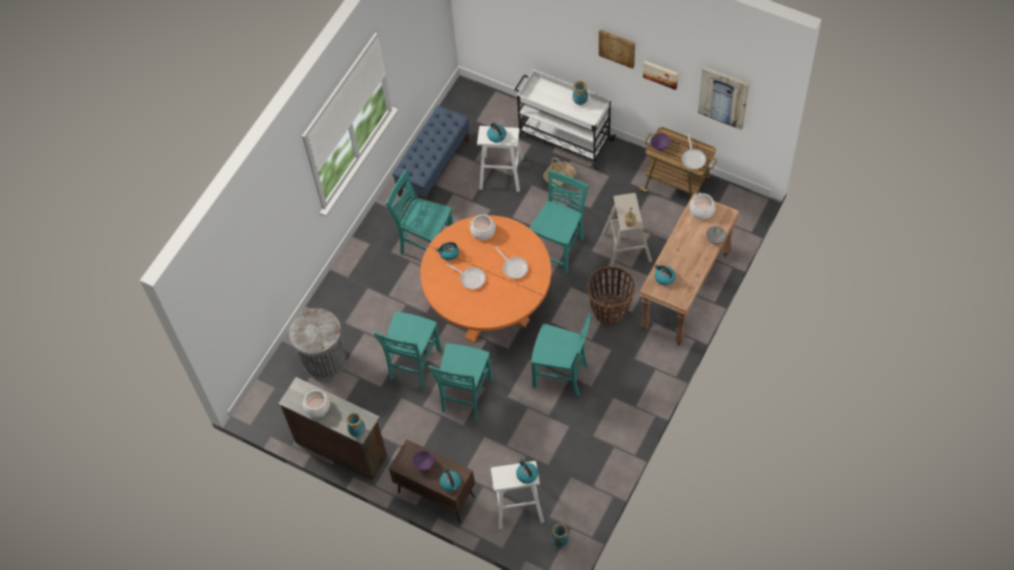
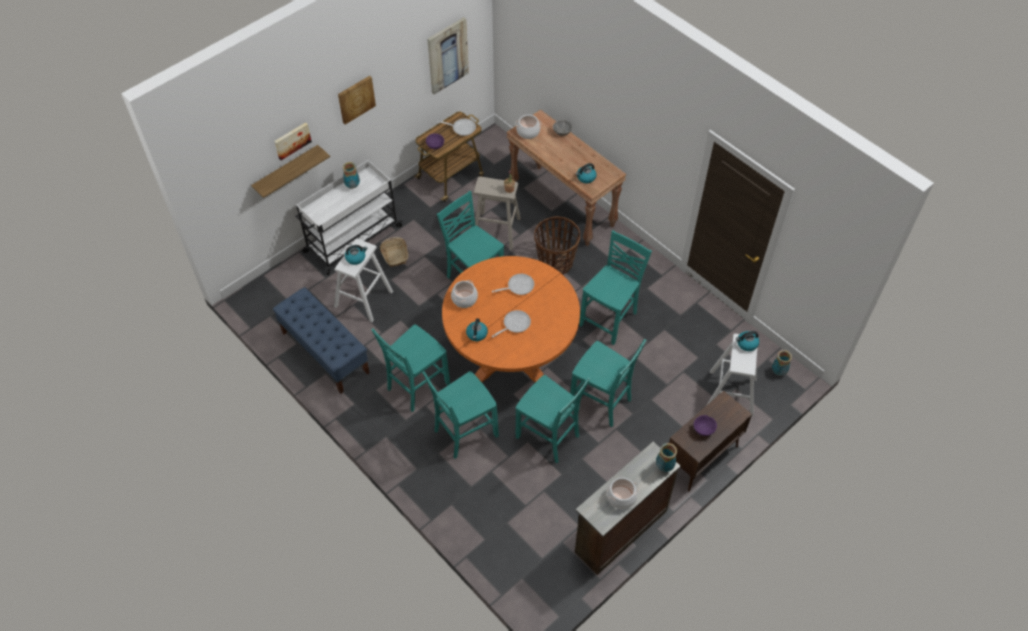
camera: 75 degrees left, 5 degrees down
grey trash can [289,308,346,380] -> none
kettle [440,470,461,492] -> none
picture [643,61,678,90] -> picture moved to [274,122,312,160]
none -> shelf [251,145,330,198]
none -> turquoise chair [422,371,499,459]

